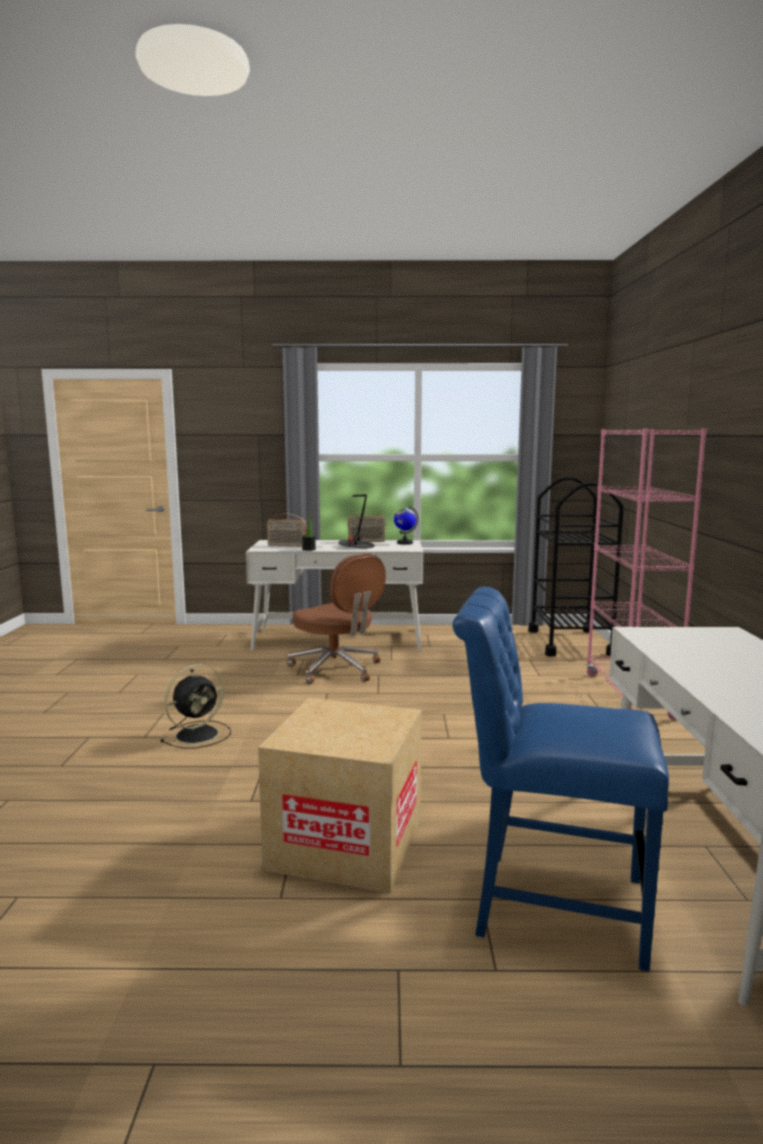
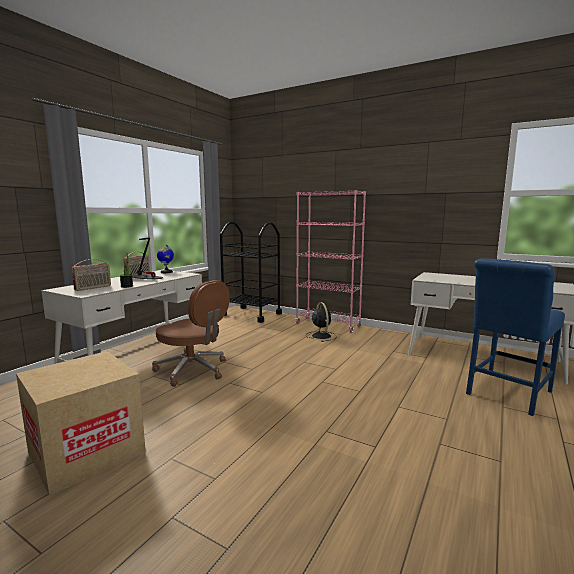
camera: 60 degrees left, 0 degrees up
black fan [160,664,231,749] -> black fan moved to [306,302,337,342]
cardboard box [258,698,422,893] -> cardboard box moved to [16,351,146,496]
brown office chair [287,554,386,684] -> brown office chair turned 45 degrees clockwise [152,280,230,387]

